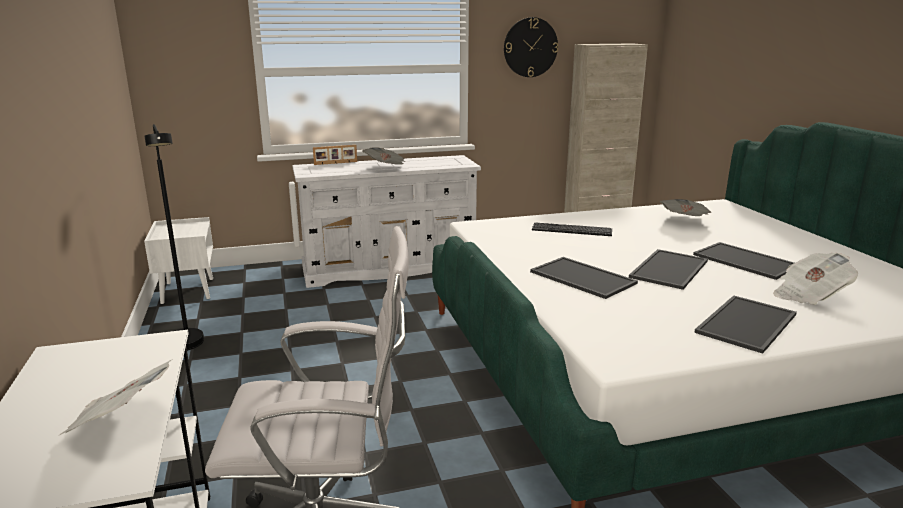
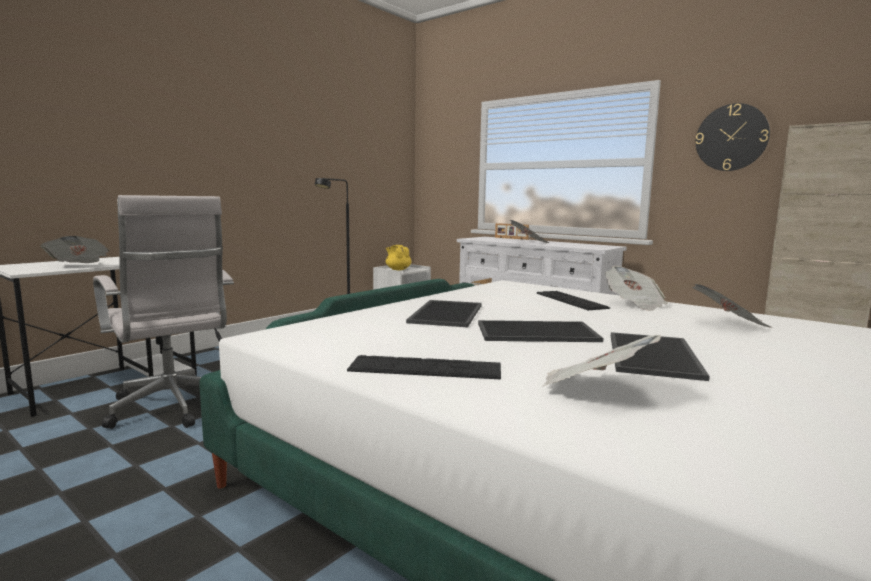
camera: 55 degrees right, 10 degrees down
tray [694,295,797,354] -> keyboard [347,355,501,379]
none -> yellow teapot [386,245,411,270]
none -> newspaper [605,266,668,311]

